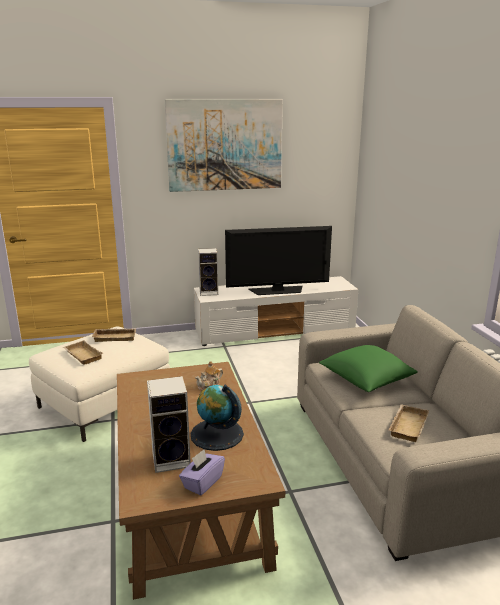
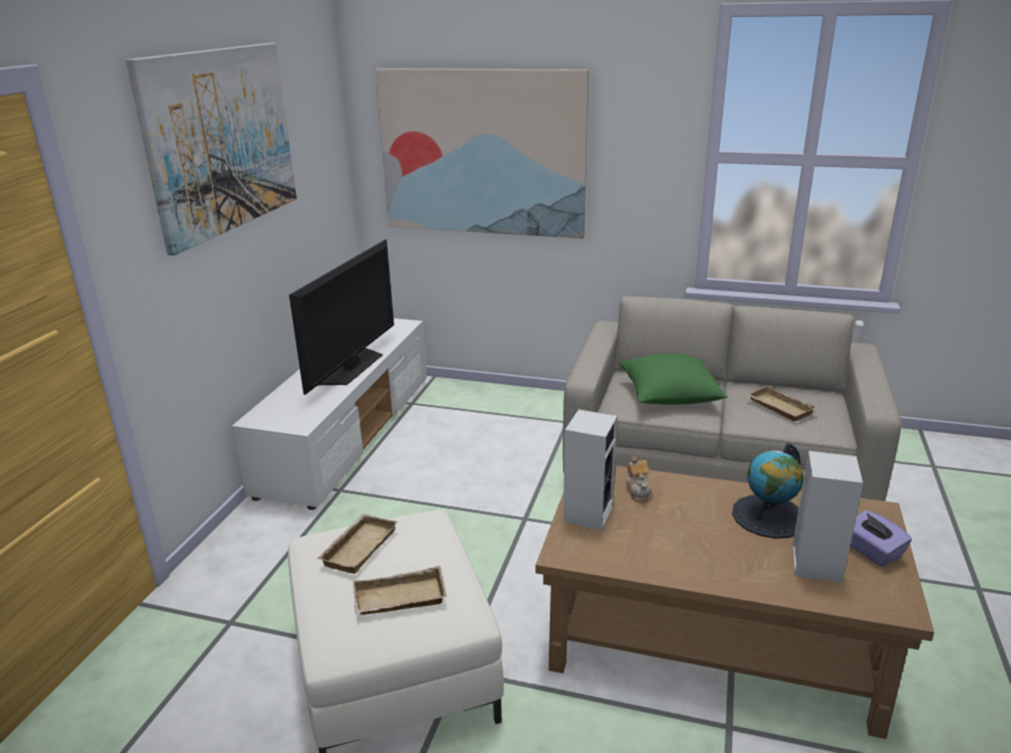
camera: 60 degrees left, 5 degrees up
speaker [198,248,218,296] -> speaker moved to [563,409,618,530]
none -> picture [375,68,589,239]

